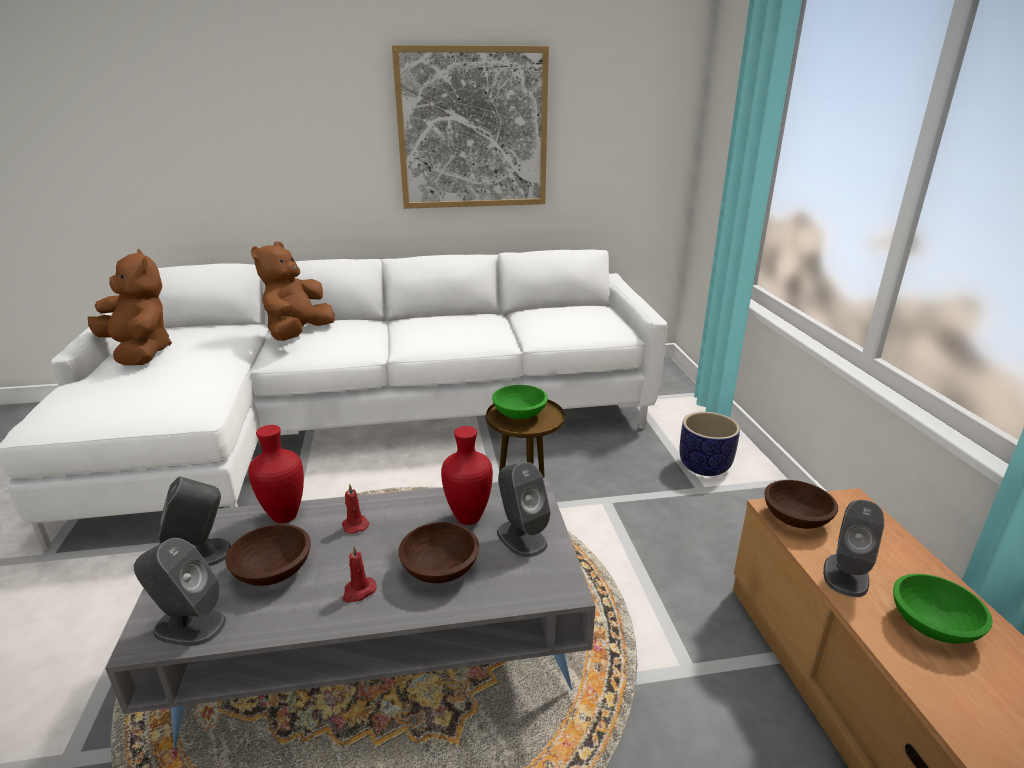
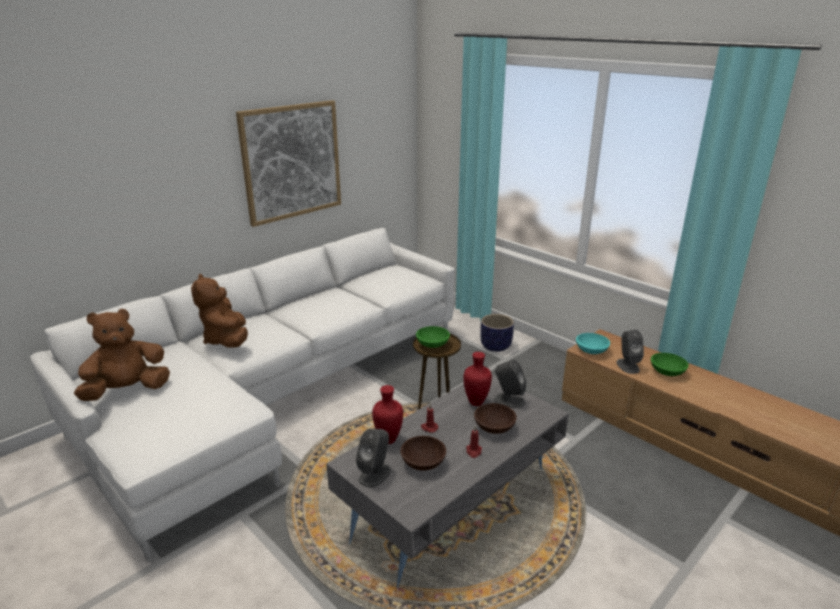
camera: 35 degrees left, 0 degrees up
brown plush toy [88,249,172,365] -> brown plush toy turned 45 degrees counterclockwise [74,309,170,401]
grey speaker [134,538,226,646] -> none
brown bowl [764,480,838,529] -> turquoise bowl [576,333,610,354]

